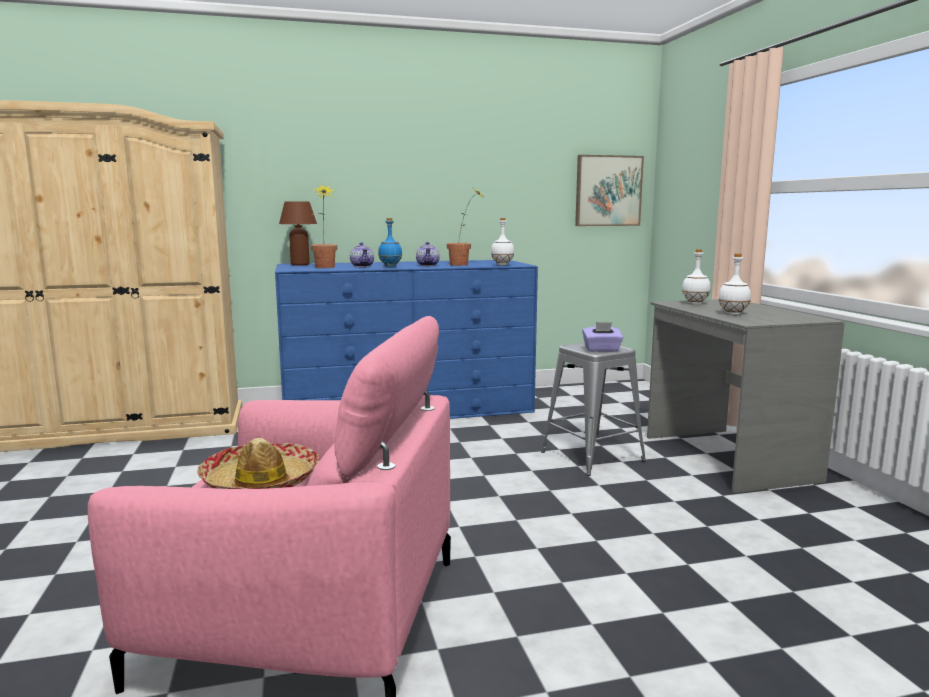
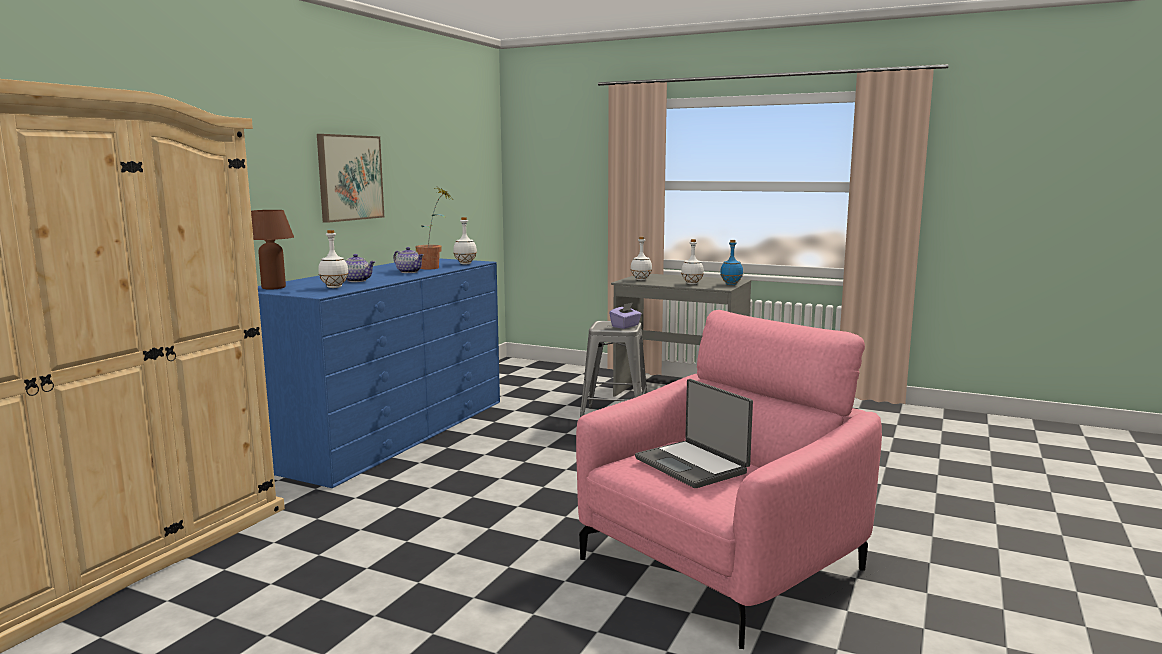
camera: 50 degrees left, 0 degrees up
hat [197,438,319,489] -> laptop [635,379,753,488]
potted plant [311,185,339,268] -> white bottle [318,230,349,288]
blue bottle [378,218,402,267] -> blue bottle moved to [720,240,743,285]
picture [575,155,644,226] -> picture moved to [317,134,384,223]

